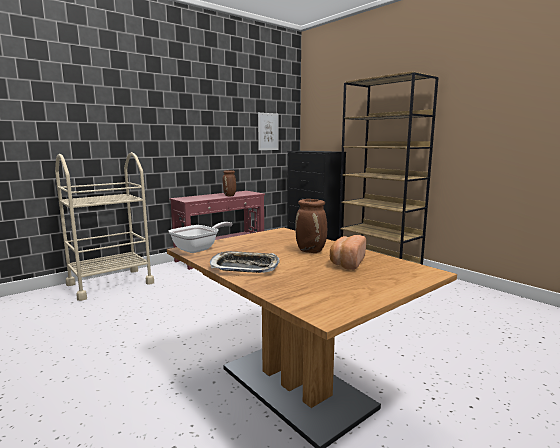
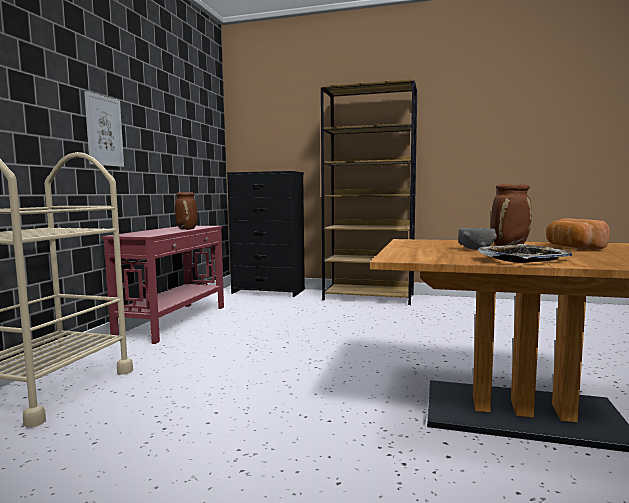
camera: 35 degrees left, 5 degrees down
frying pan [169,222,233,253] -> none
picture [258,113,279,150] -> picture moved to [84,91,124,167]
none -> grey bowl [458,228,497,250]

